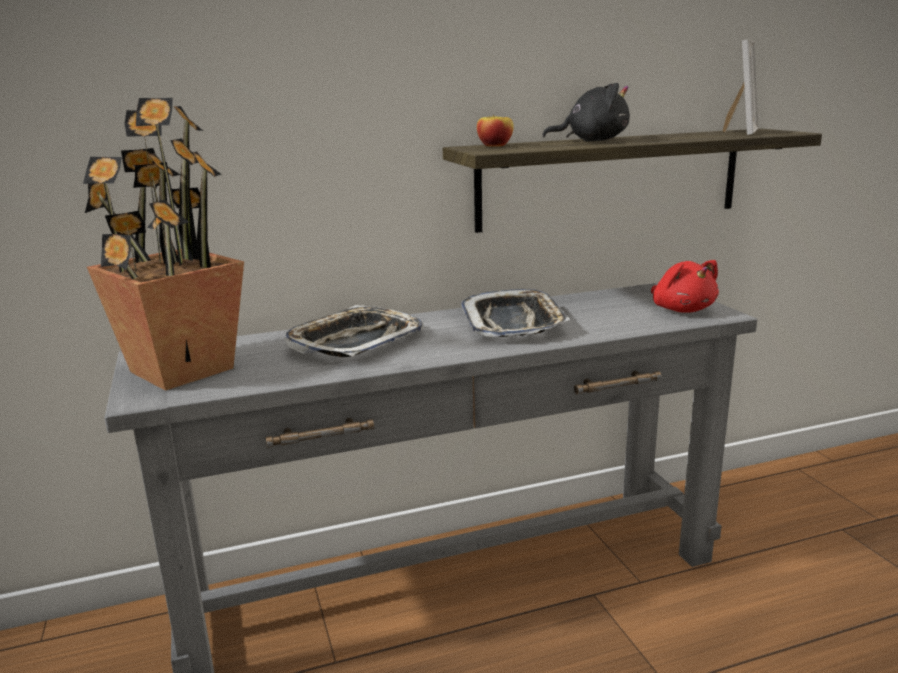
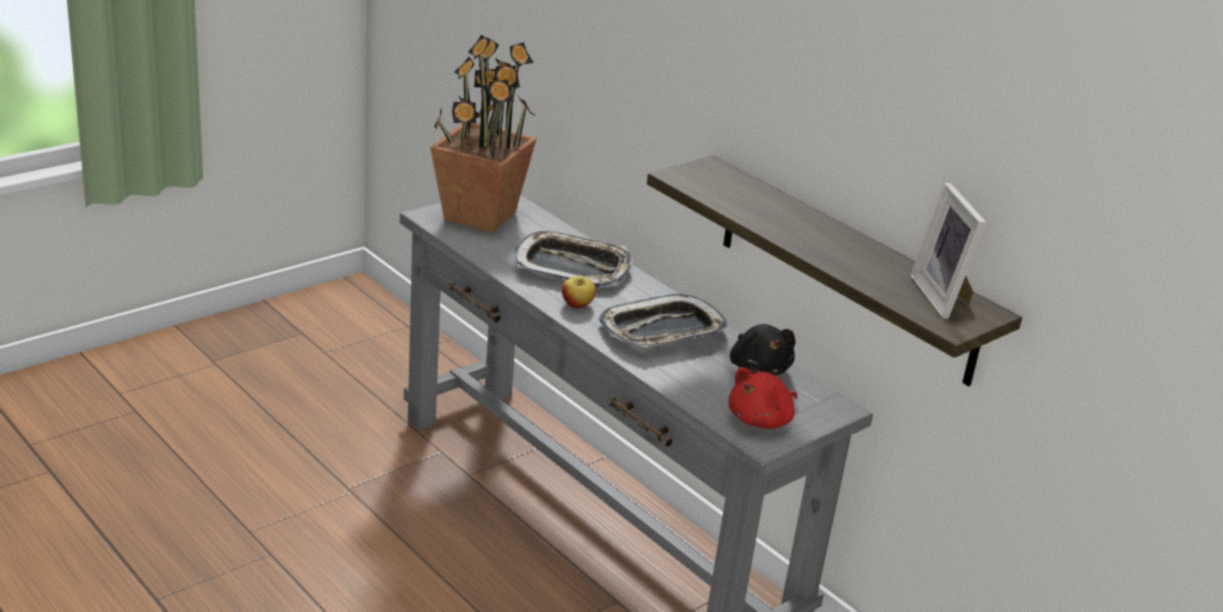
camera: 65 degrees right, 10 degrees up
apple [477,115,514,147] -> apple moved to [562,276,596,309]
black plush toy [542,83,630,141] -> black plush toy moved to [730,324,796,375]
picture frame [723,40,759,135] -> picture frame turned 75 degrees clockwise [910,183,986,319]

